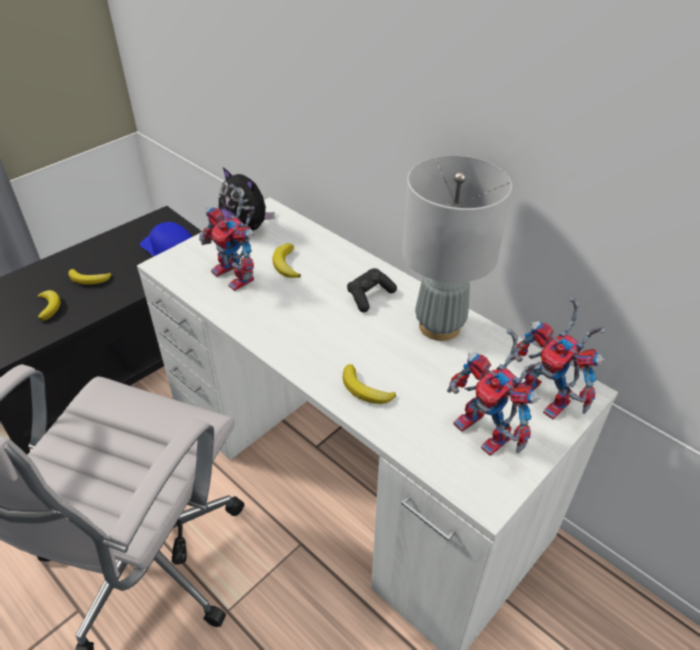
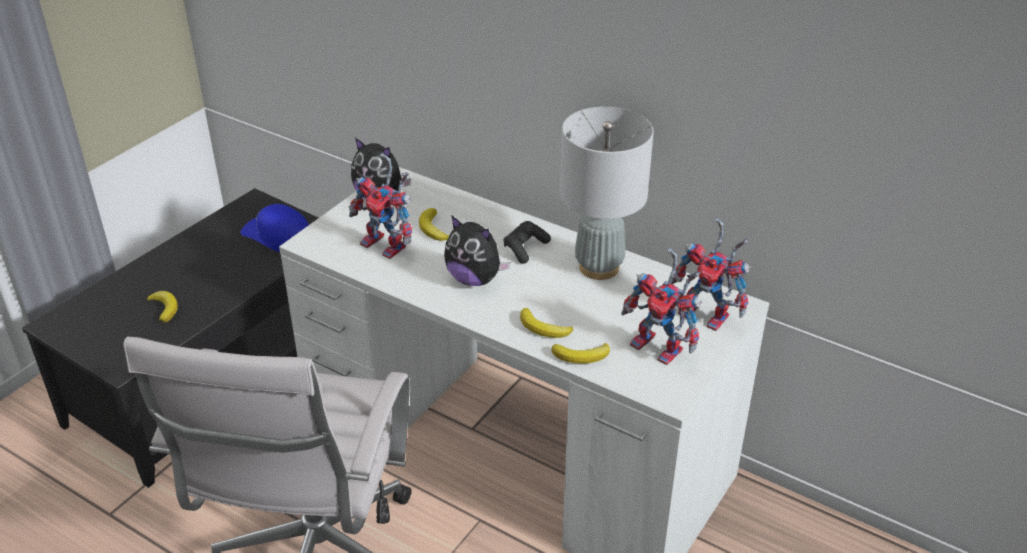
camera: 10 degrees left, 5 degrees down
banana [68,269,112,285] -> banana moved to [551,343,610,364]
none -> plush toy [444,215,510,286]

